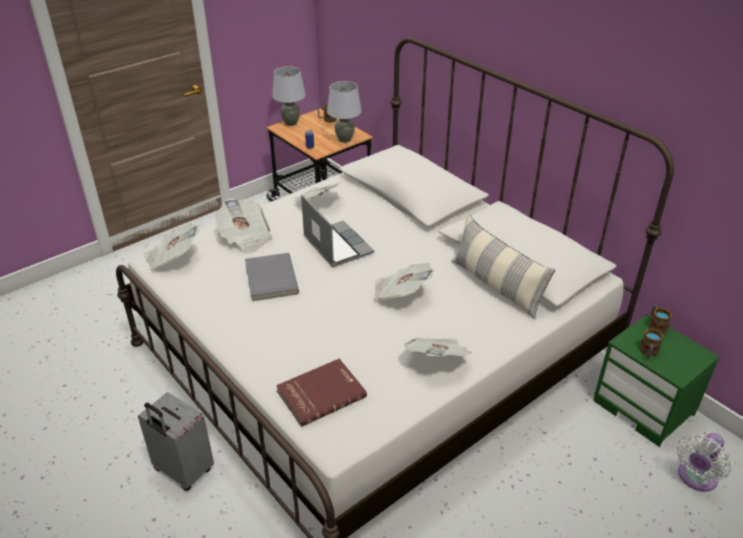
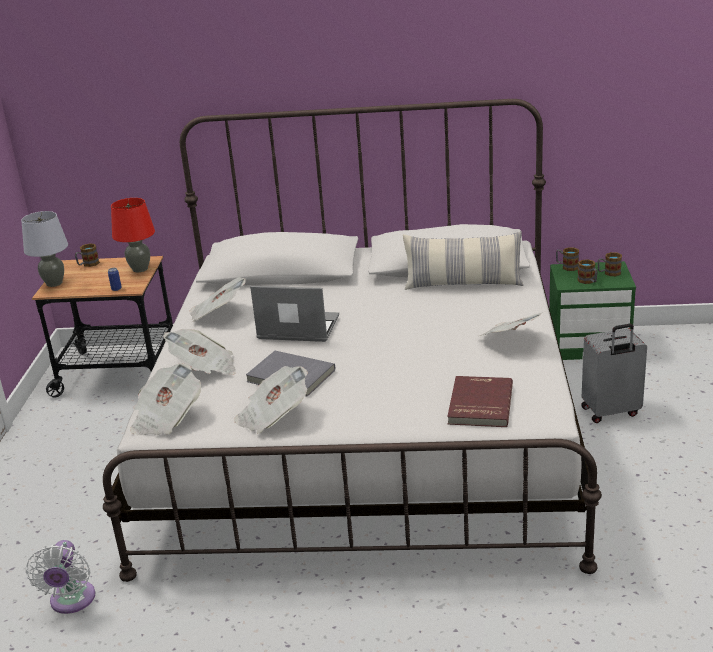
camera: 45 degrees left, 10 degrees down
grey suitcase [138,392,214,491] -> grey suitcase moved to [581,324,647,423]
grey table lamp [327,81,362,143] -> red table lamp [111,198,155,272]
newspaper [374,263,434,300] -> newspaper moved to [234,366,308,434]
white fan [676,433,732,492] -> white fan moved to [26,540,95,614]
none -> mug [598,252,622,276]

